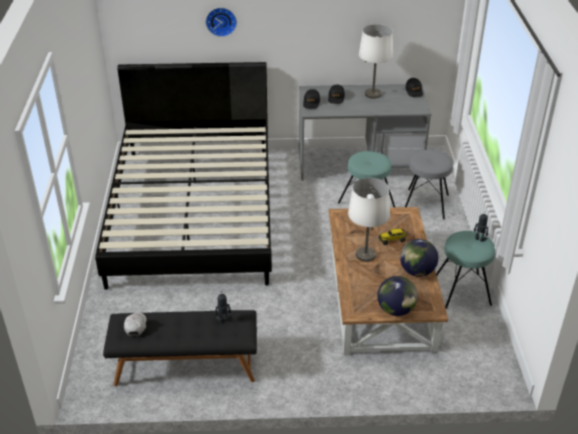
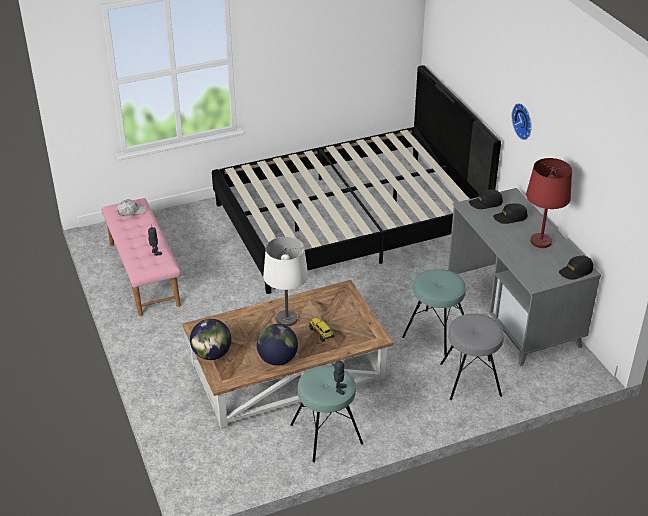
camera: 70 degrees right, 0 degrees up
black bench [103,310,257,386] -> pink bench [101,198,181,316]
wall clock [206,8,237,37] -> wall clock moved to [512,103,532,140]
white table lamp [359,24,393,99] -> red table lamp [526,158,572,248]

